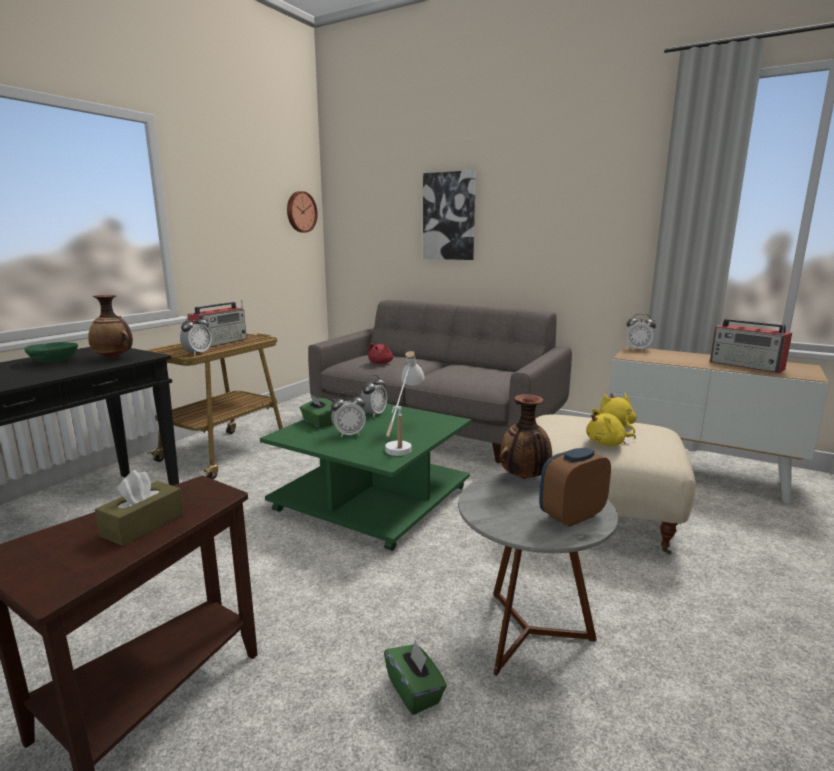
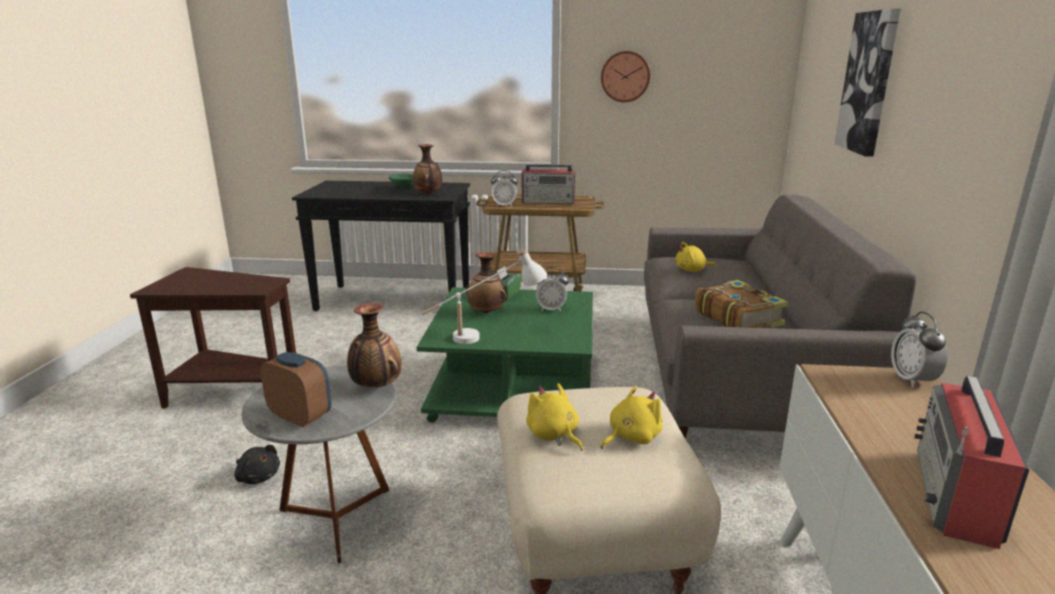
camera: 65 degrees right, 5 degrees up
brown tissue box [95,470,184,546] -> none
wall clock [287,191,318,233] -> wall clock moved to [601,51,650,102]
alarm clock [331,391,366,438] -> vase [466,252,507,313]
red plush toy [368,343,393,364] -> yellow plush toy [675,242,716,272]
green tissue box [384,640,447,715] -> black plush toy [234,445,280,484]
none -> book [695,280,788,328]

